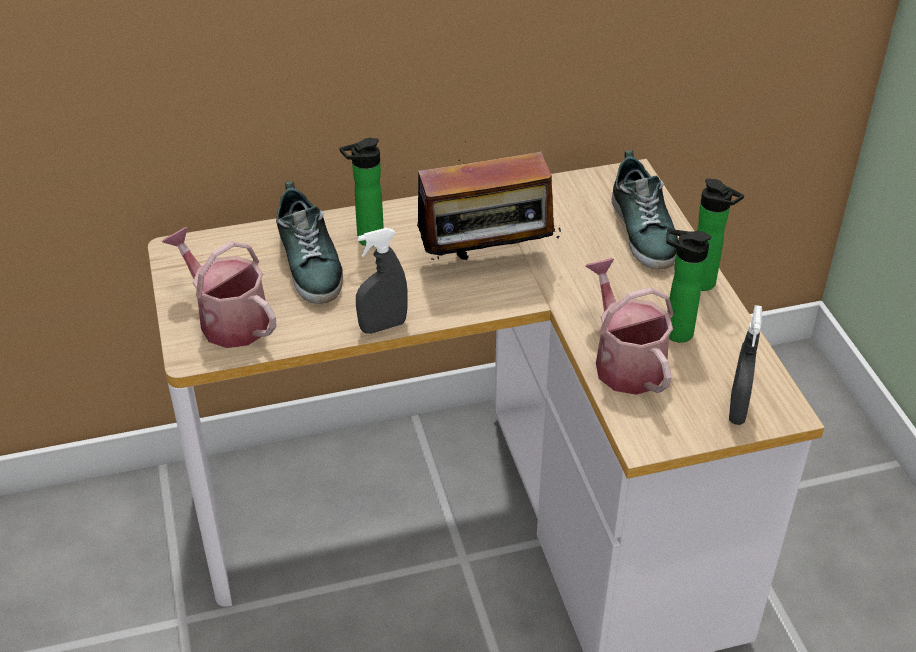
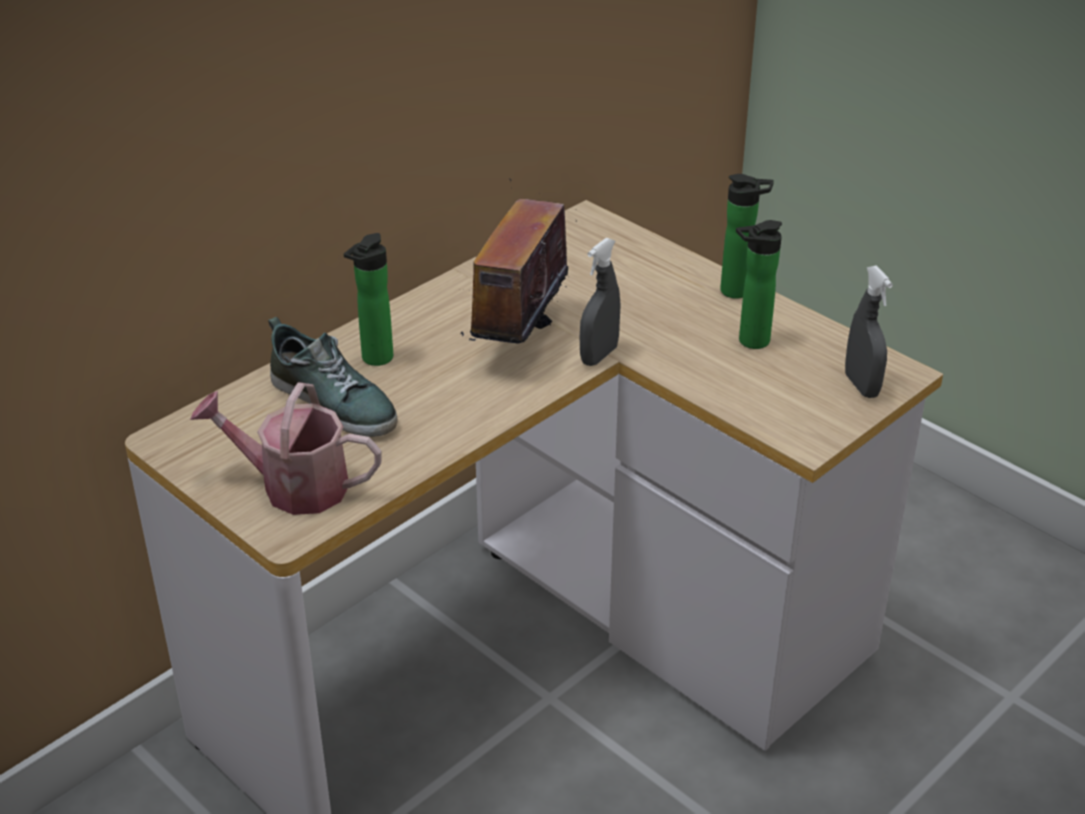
camera: 30 degrees left, 5 degrees down
grey spray bottle [356,228,408,334] -> grey spray bottle moved to [580,238,621,366]
radio [404,152,562,275] -> radio turned 150 degrees clockwise [461,179,577,343]
watering can [585,258,674,395] -> none
shoe [612,150,678,269] -> none

